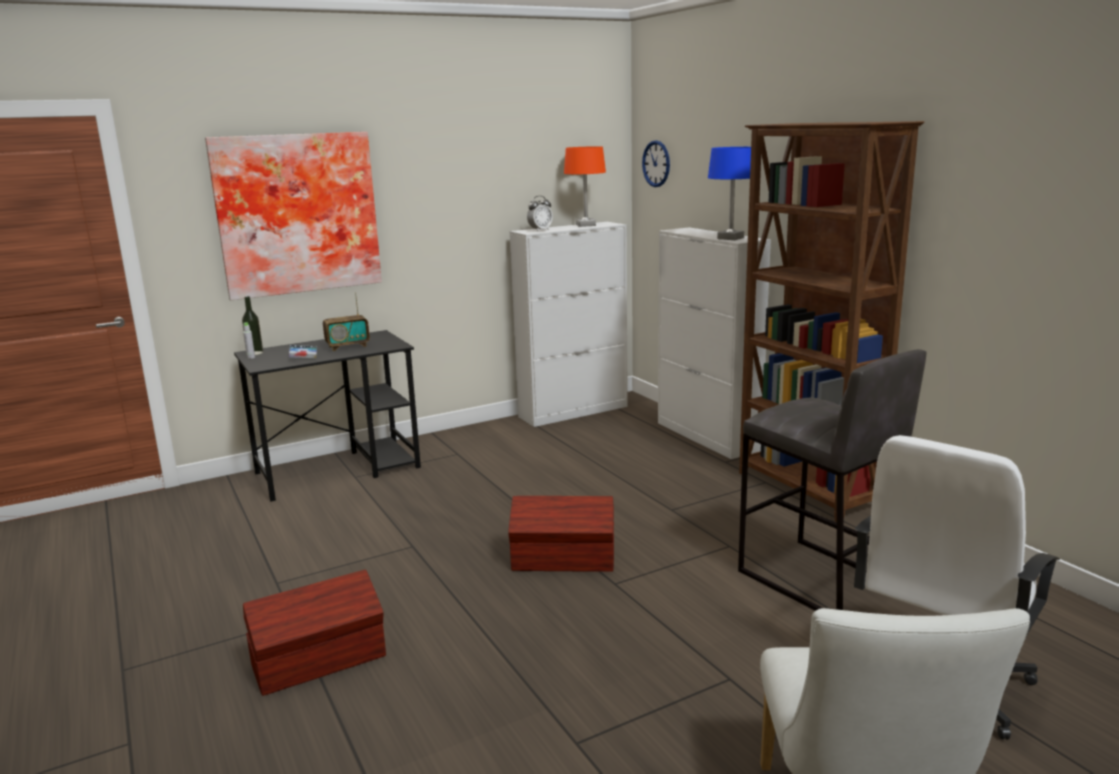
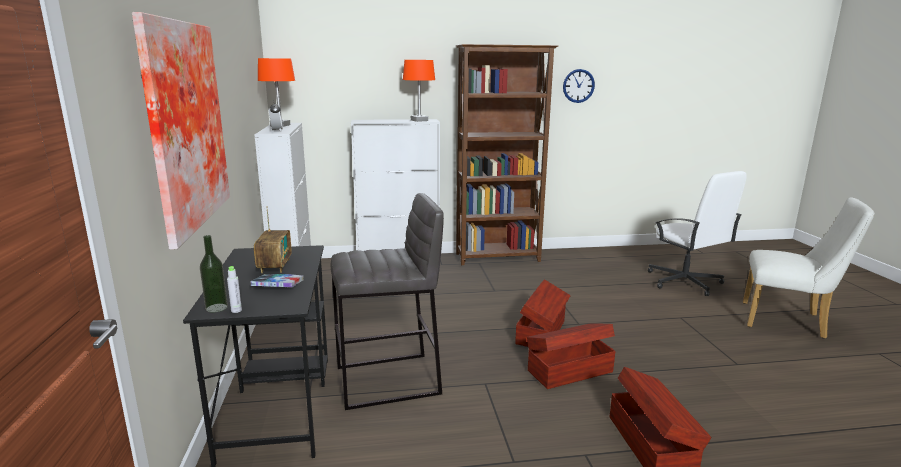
camera: 70 degrees left, 0 degrees up
wall clock [642,140,670,187] -> wall clock moved to [563,69,595,103]
blue table lamp [708,147,751,240] -> orange table lamp [403,60,435,122]
grey stool [738,349,927,611] -> grey stool moved to [331,193,444,410]
none -> brown storage box [527,323,615,389]

